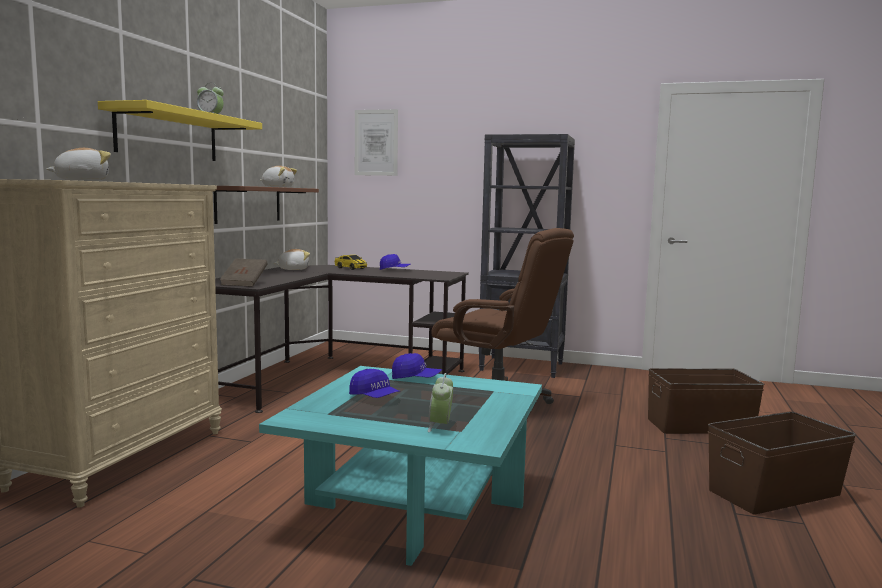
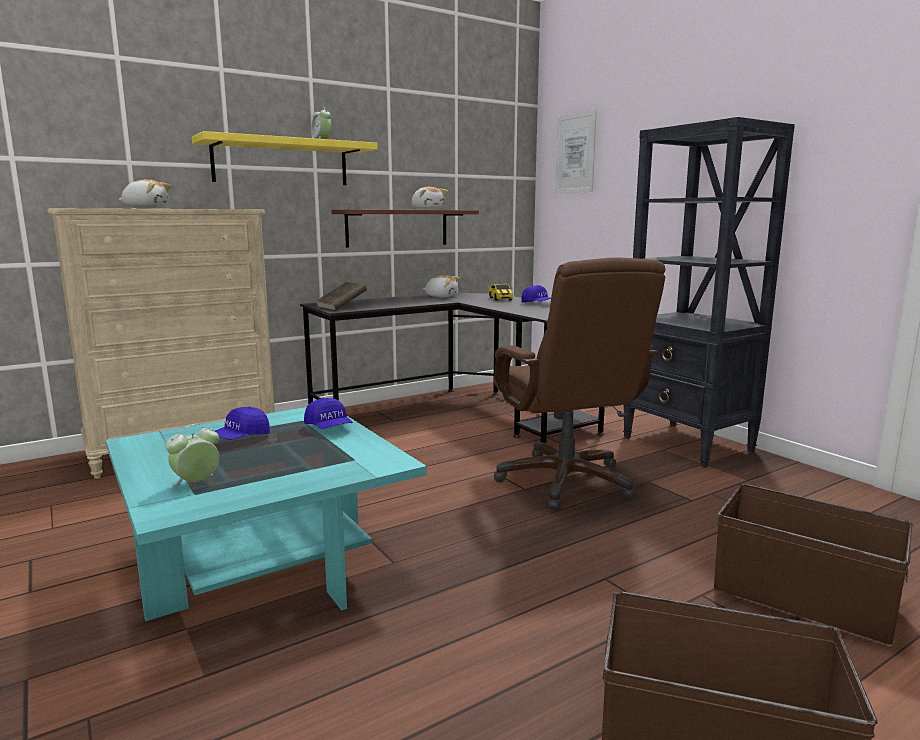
camera: 40 degrees right, 5 degrees up
blue cap [349,369,400,398] -> blue cap turned 45 degrees clockwise [214,407,270,440]

